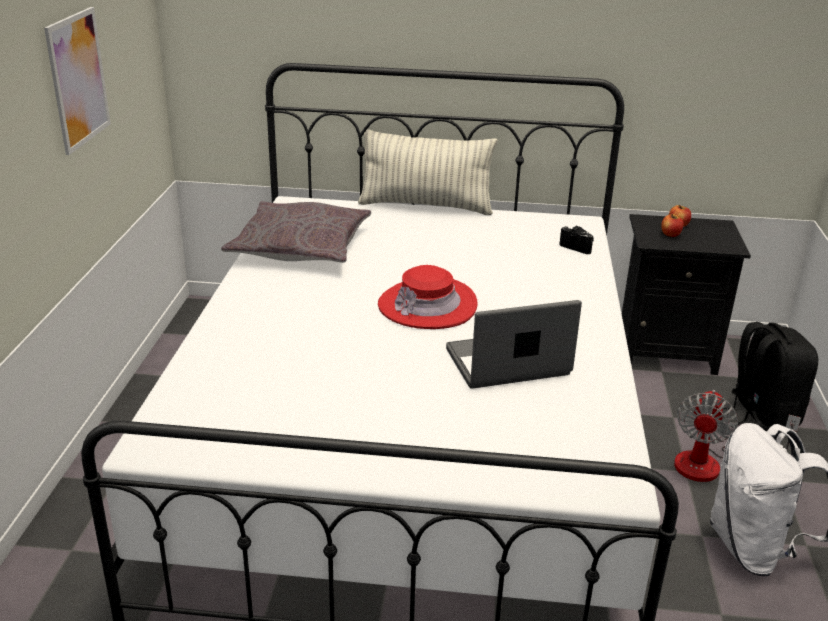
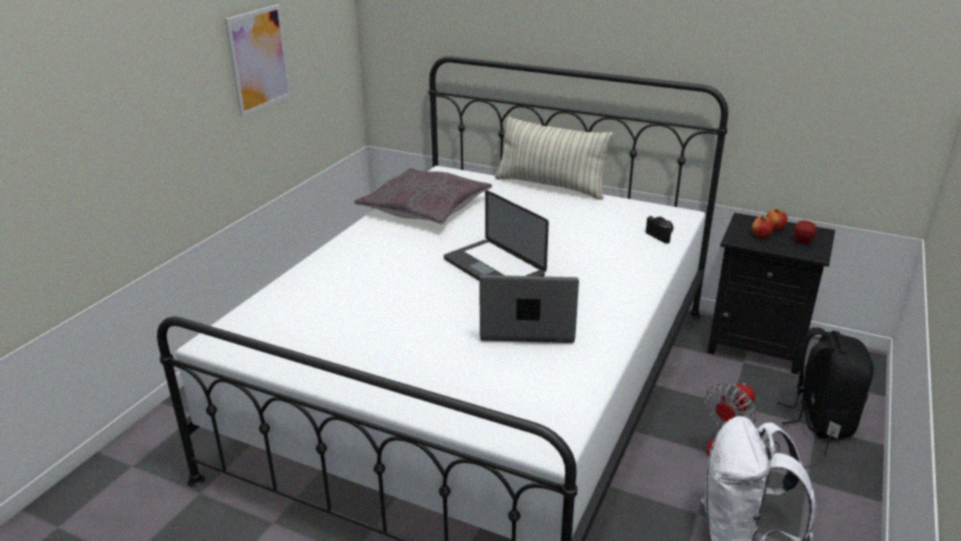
camera: 20 degrees right, 0 degrees up
red hat [378,265,477,329] -> laptop [444,190,549,281]
none -> apple [795,220,817,244]

